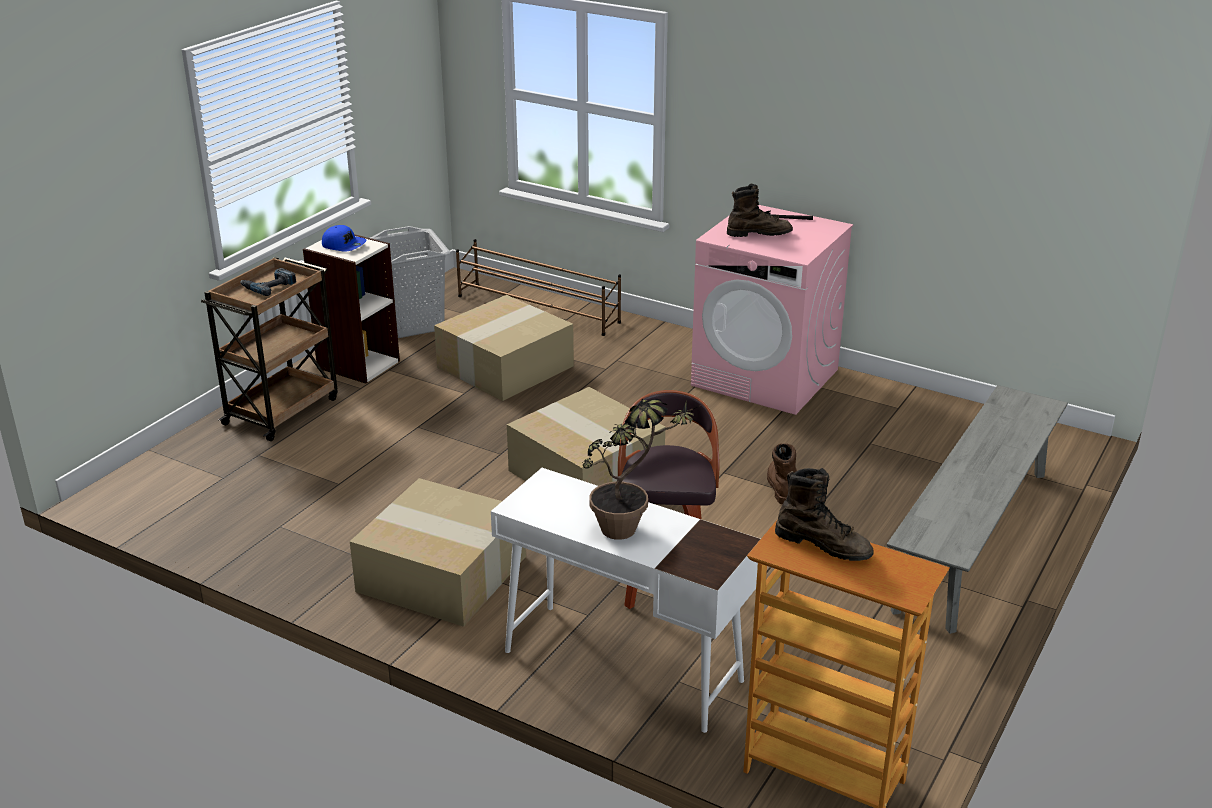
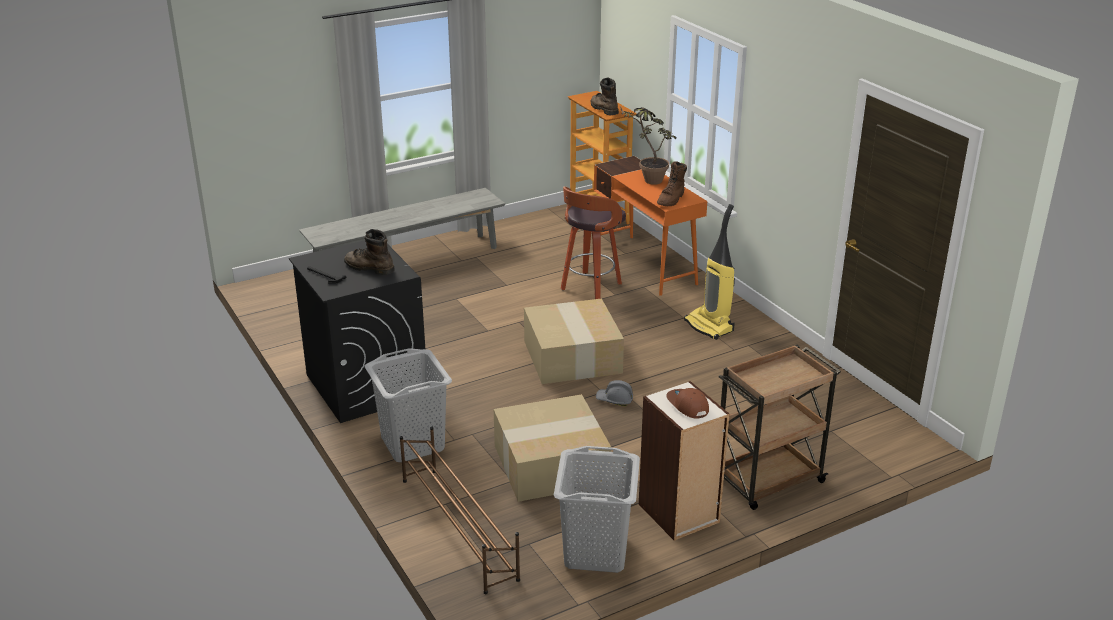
camera: 150 degrees left, 0 degrees up
power drill [240,268,296,296] -> none
blue cap [322,225,367,252] -> brown cap [666,388,709,418]
cardboard box [350,478,526,627] -> vacuum cleaner [684,204,735,340]
white desk [491,468,760,733] -> orange desk [594,156,707,296]
pink washing machine [691,205,853,415] -> black washing machine [289,240,425,423]
brown boot [767,443,797,504] -> brown boot moved to [657,161,687,206]
none -> grey laundry basket [364,348,452,462]
none -> grey hard hat [596,380,633,406]

